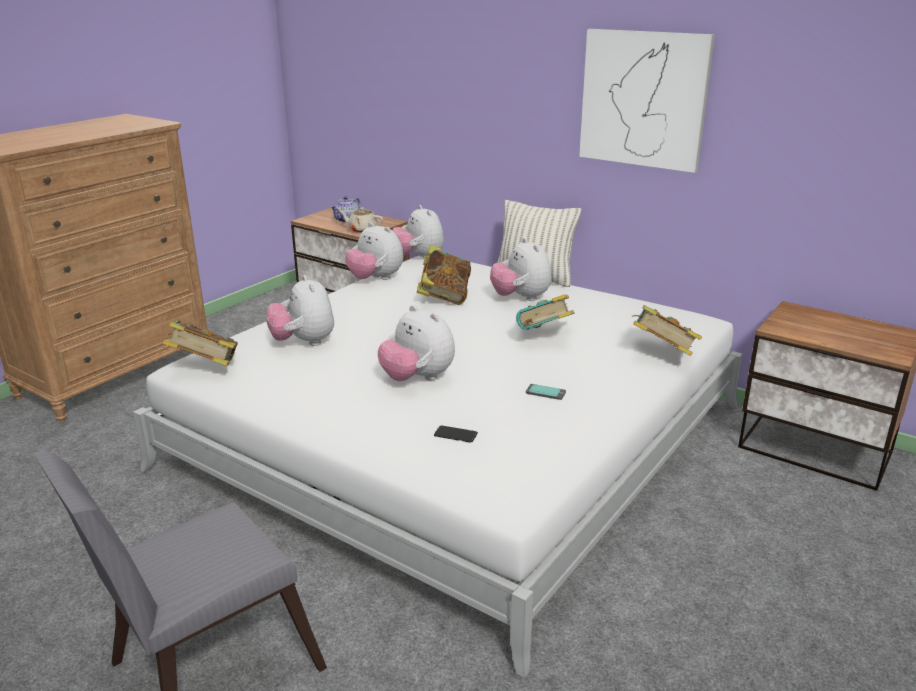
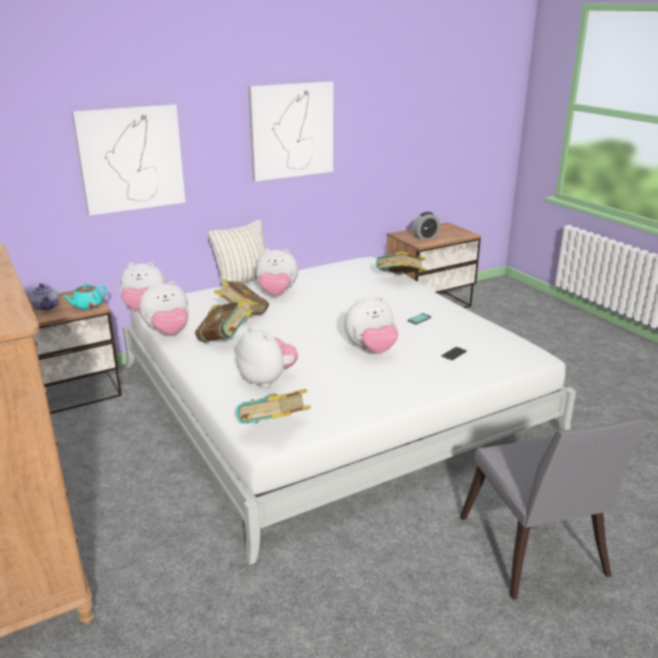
camera: 65 degrees left, 0 degrees up
plush toy [267,275,334,346] -> plush toy turned 135 degrees counterclockwise [236,326,298,388]
beige teapot [340,208,383,233] -> turquoise teapot [62,284,107,310]
book [516,294,574,330] -> book moved to [195,299,253,343]
none -> picture [72,104,185,216]
none -> alarm clock [412,212,440,240]

